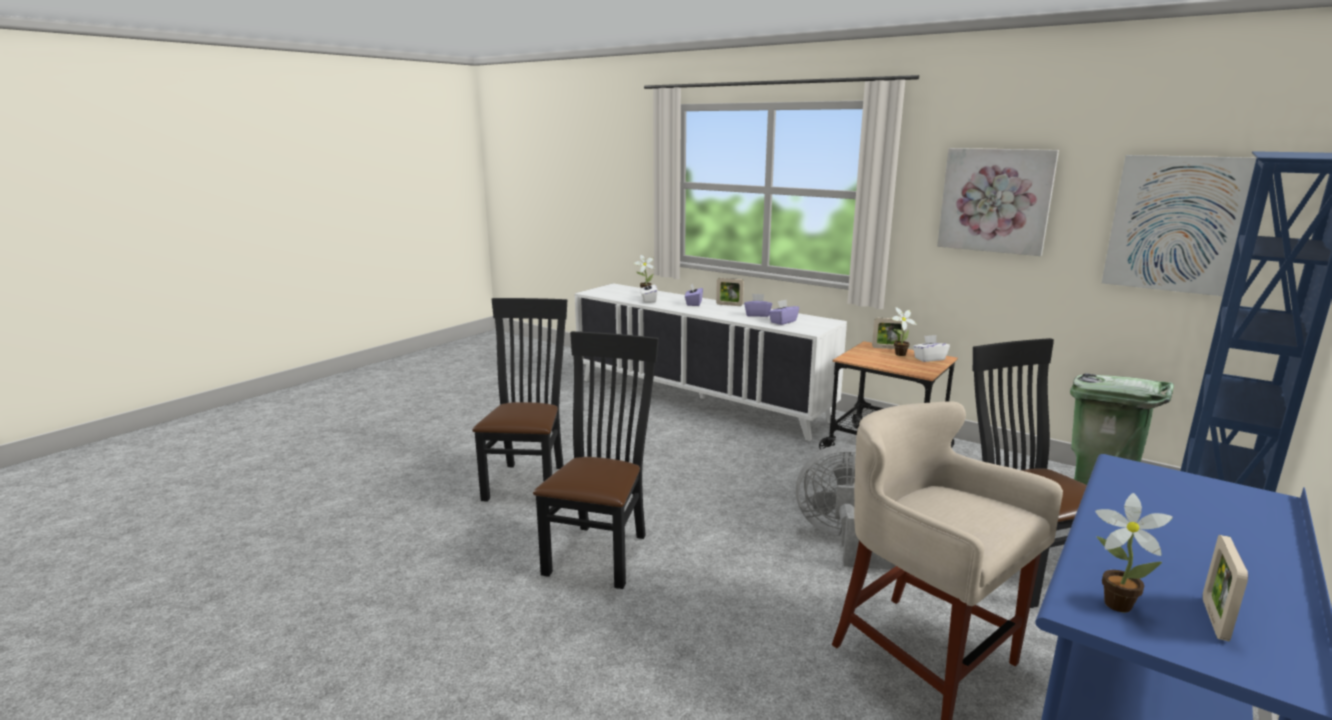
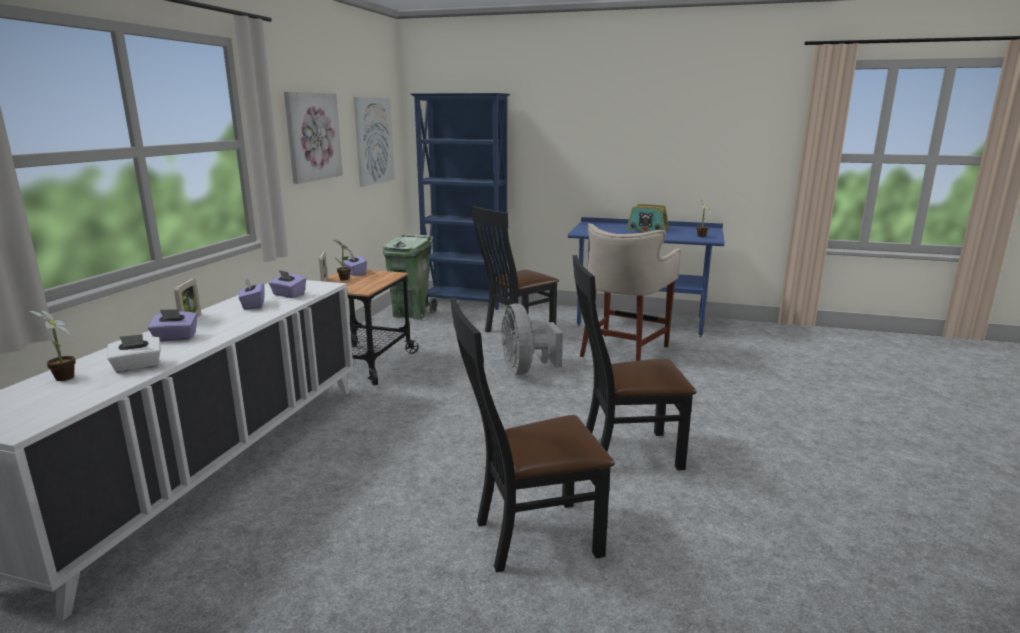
camera: 110 degrees left, 0 degrees up
white tissue box [913,335,950,362] -> purple tissue box [343,253,367,276]
picture frame [1203,535,1248,641] -> none
none -> radio [626,204,669,232]

